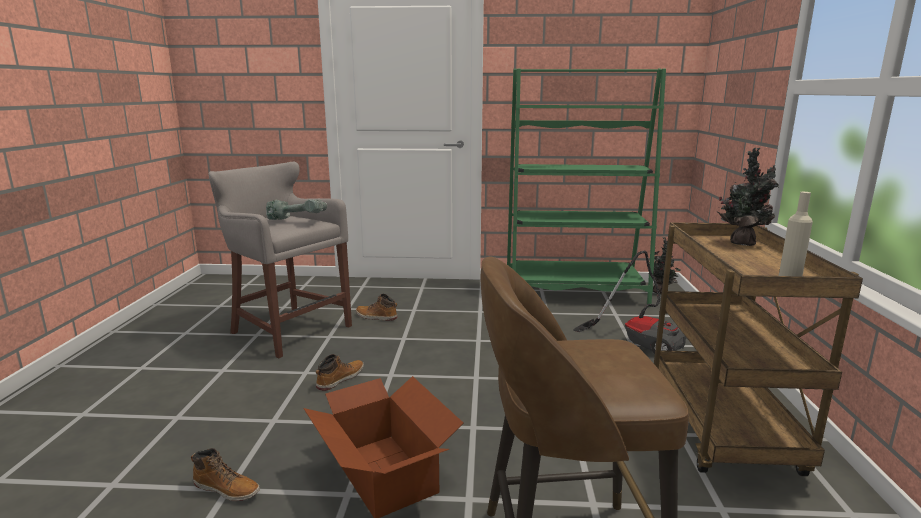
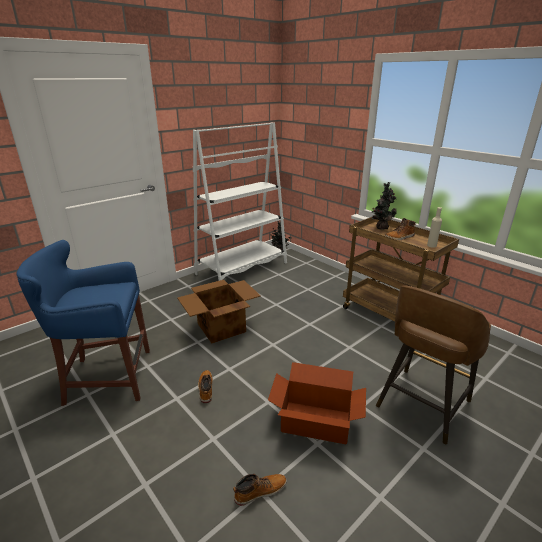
camera: 45 degrees left, 10 degrees up
grey stool [208,162,352,358] -> blue stool [16,240,150,406]
power drill [266,199,327,220] -> none
boot [356,294,397,321] -> boot moved to [385,218,416,240]
green bookcase [507,68,666,307] -> white bookcase [193,122,287,281]
vacuum cleaner [573,251,686,354] -> none
none -> cardboard box [177,280,261,343]

